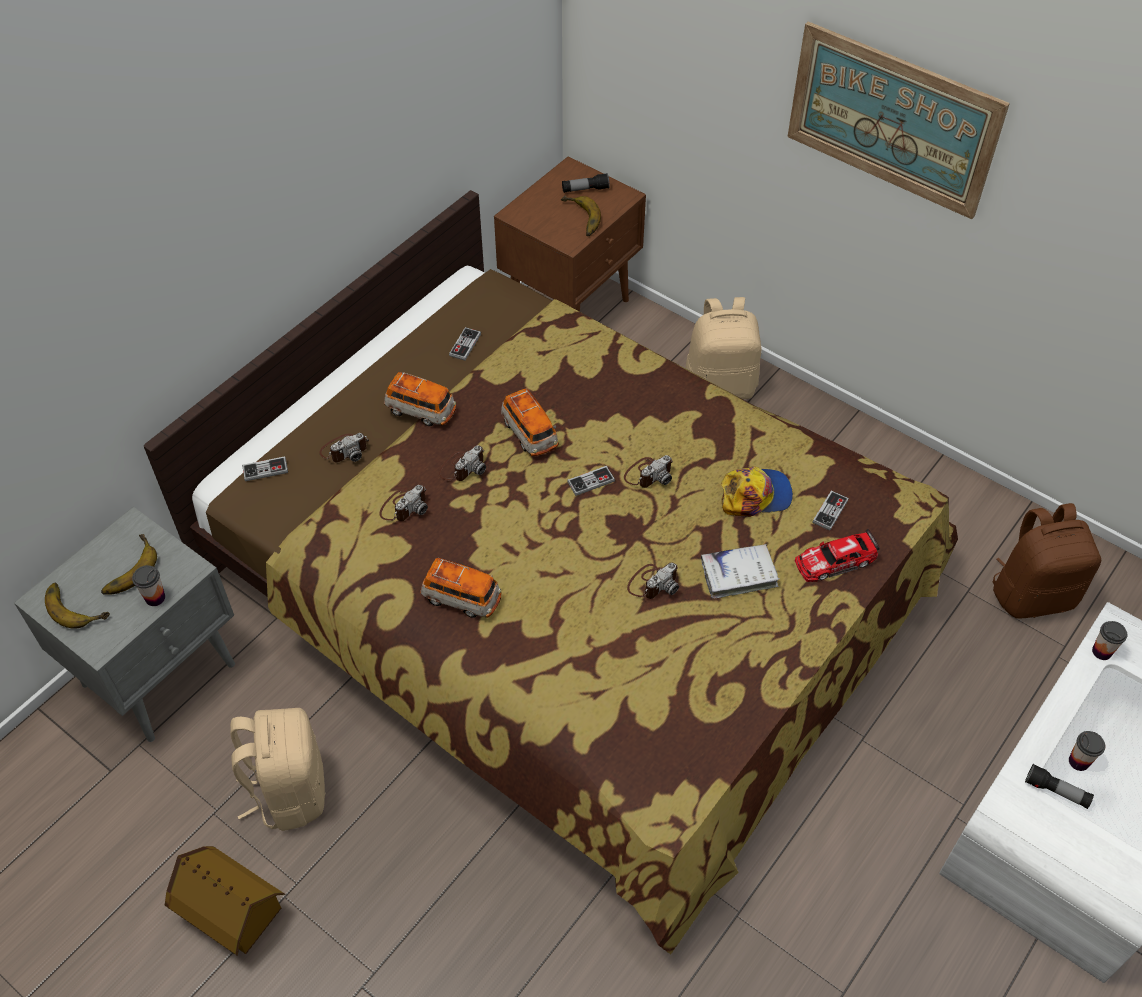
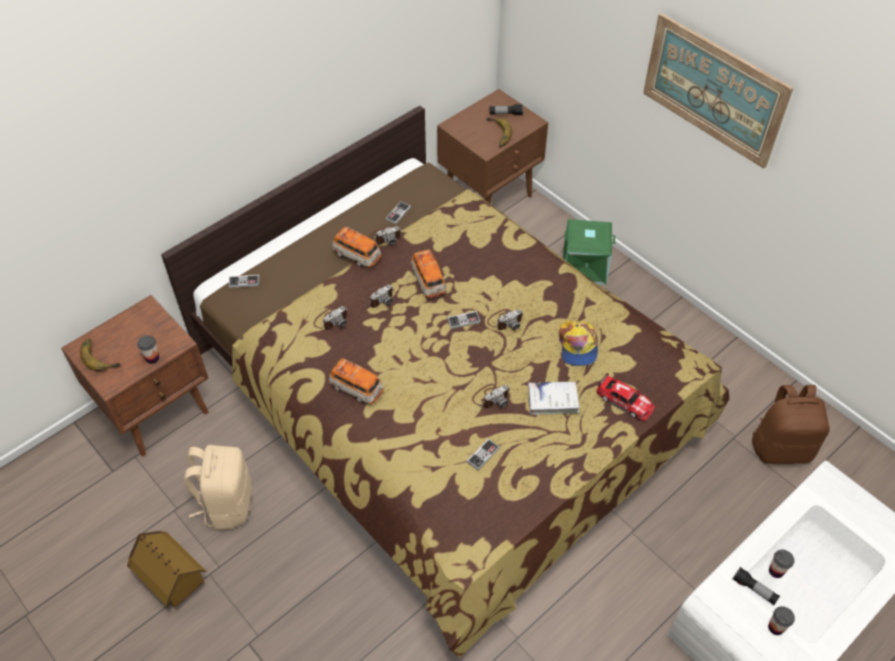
camera: 10 degrees right, 0 degrees up
grey nightstand [14,506,235,742] -> brown nightstand [61,295,209,456]
banana [101,534,157,595] -> none
camera [319,433,369,463] -> camera moved to [368,226,403,245]
beige backpack [685,297,761,399] -> green storage box [563,219,615,285]
cap [721,467,793,517] -> cap turned 90 degrees clockwise [559,320,598,366]
toy car [795,529,880,582] -> toy car turned 135 degrees counterclockwise [597,373,655,421]
game controller [812,491,849,531] -> game controller moved to [467,438,500,470]
cup [1092,621,1127,660] -> cup moved to [768,606,795,635]

